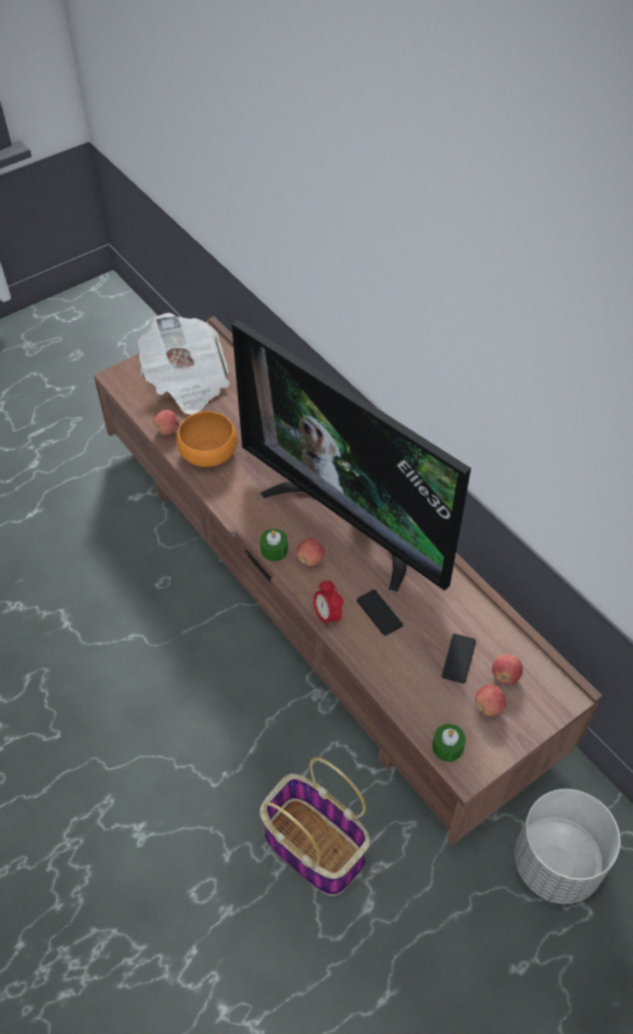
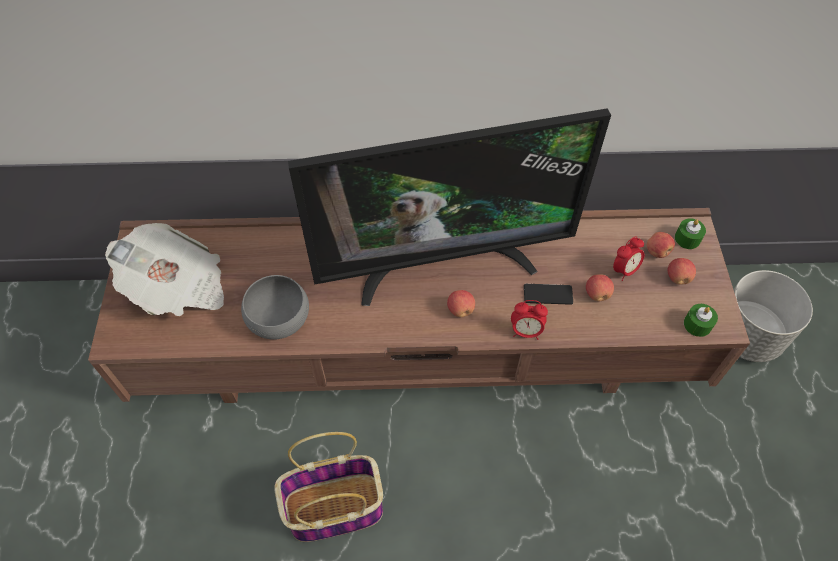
camera: 55 degrees left, 5 degrees up
apple [153,410,179,435] -> apple moved to [586,274,614,301]
orange bowl [176,411,238,467] -> grey bowl [241,275,309,340]
green candle [260,529,288,561] -> green candle moved to [675,218,706,249]
basket [260,757,370,896] -> basket moved to [274,432,383,542]
phone [442,634,476,684] -> alarm clock [613,236,644,281]

